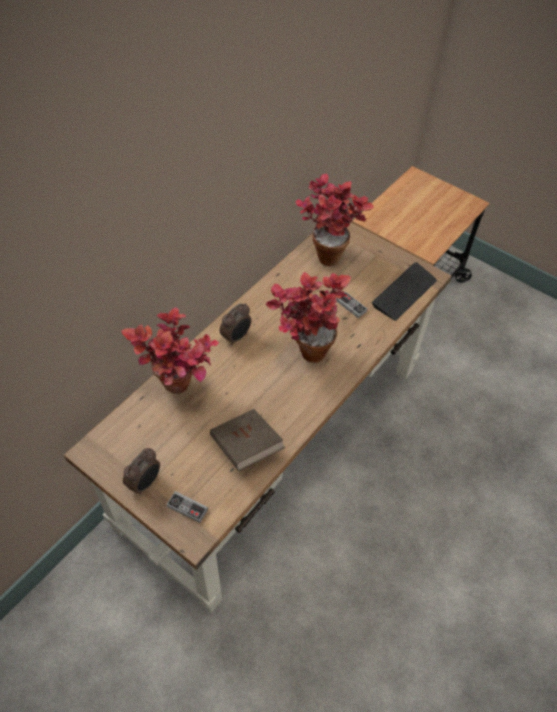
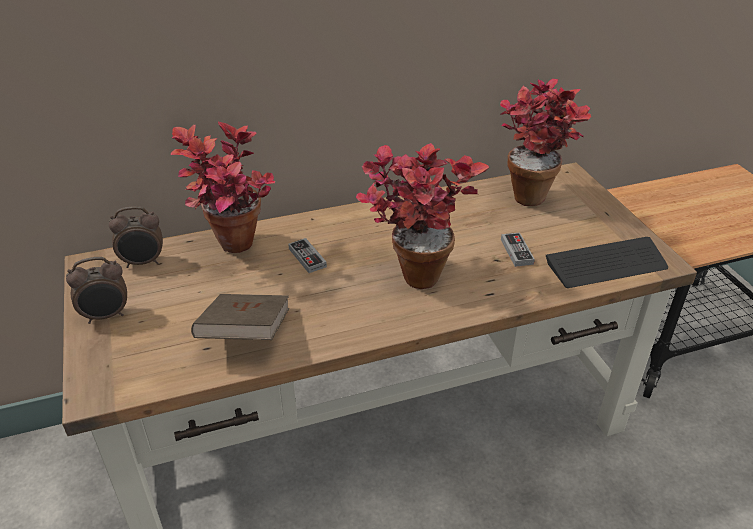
camera: 35 degrees right, 15 degrees down
game controller [166,491,208,523] -> game controller moved to [288,238,327,273]
alarm clock [220,303,251,345] -> alarm clock moved to [109,206,163,268]

